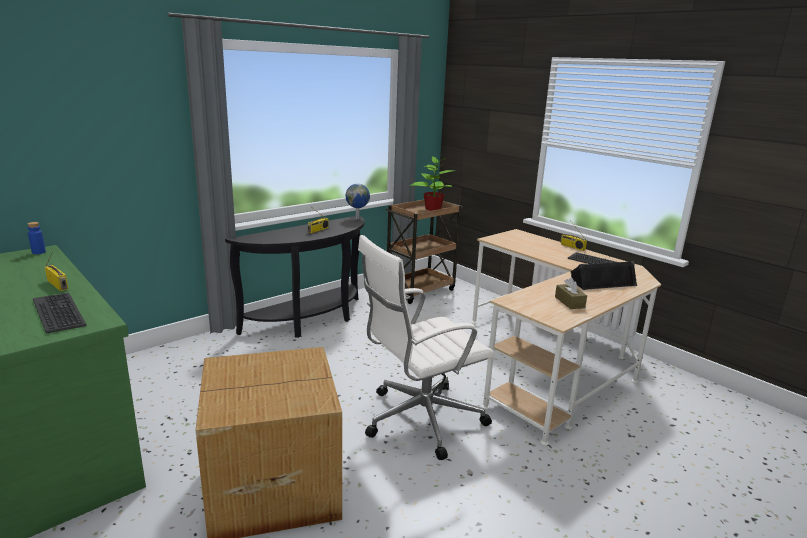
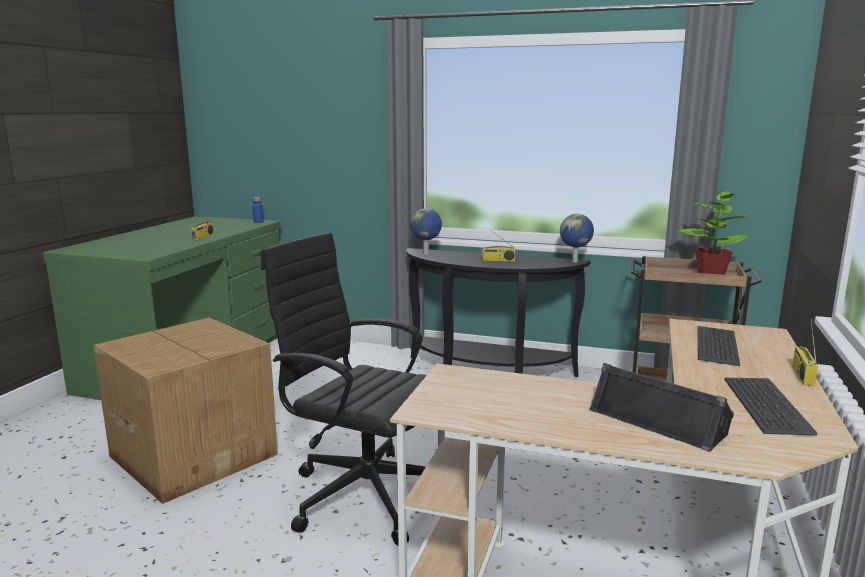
camera: 60 degrees right, 5 degrees down
keyboard [33,293,87,333] -> keyboard moved to [697,326,740,366]
white office chair [358,235,494,460] -> black office chair [261,232,427,546]
brown tissue box [555,278,587,309] -> none
none -> globe [410,208,442,255]

